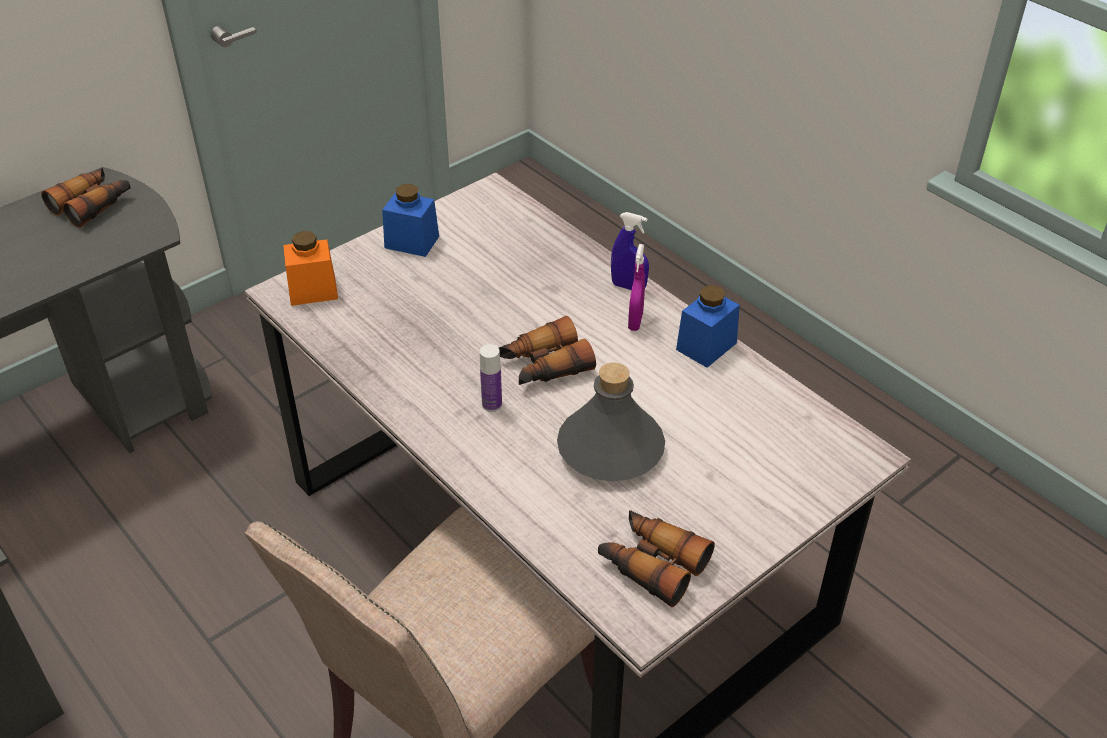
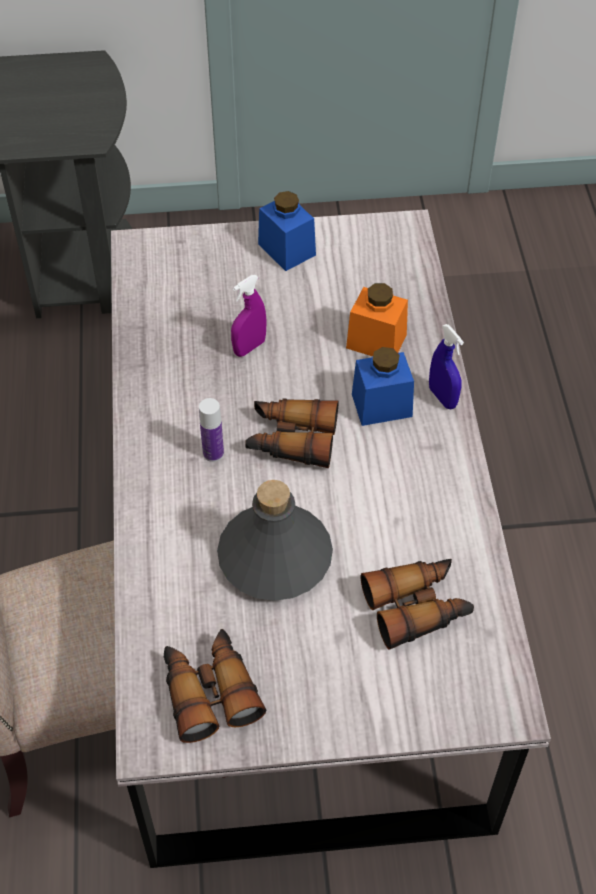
camera: 35 degrees right, 10 degrees up
binoculars [41,168,131,227] -> binoculars moved to [361,559,474,650]
orange jar [283,231,338,306] -> orange jar moved to [346,283,408,356]
purple spray bottle [628,244,645,331] -> purple spray bottle moved to [231,275,267,357]
blue jar [676,285,740,368] -> blue jar moved to [352,347,414,426]

